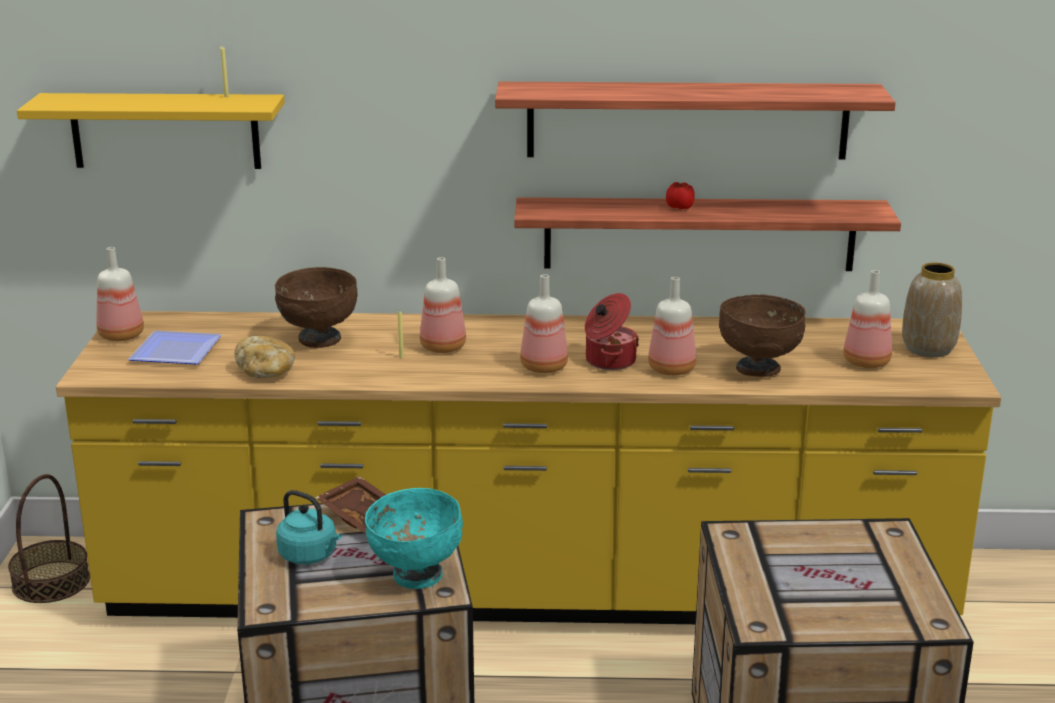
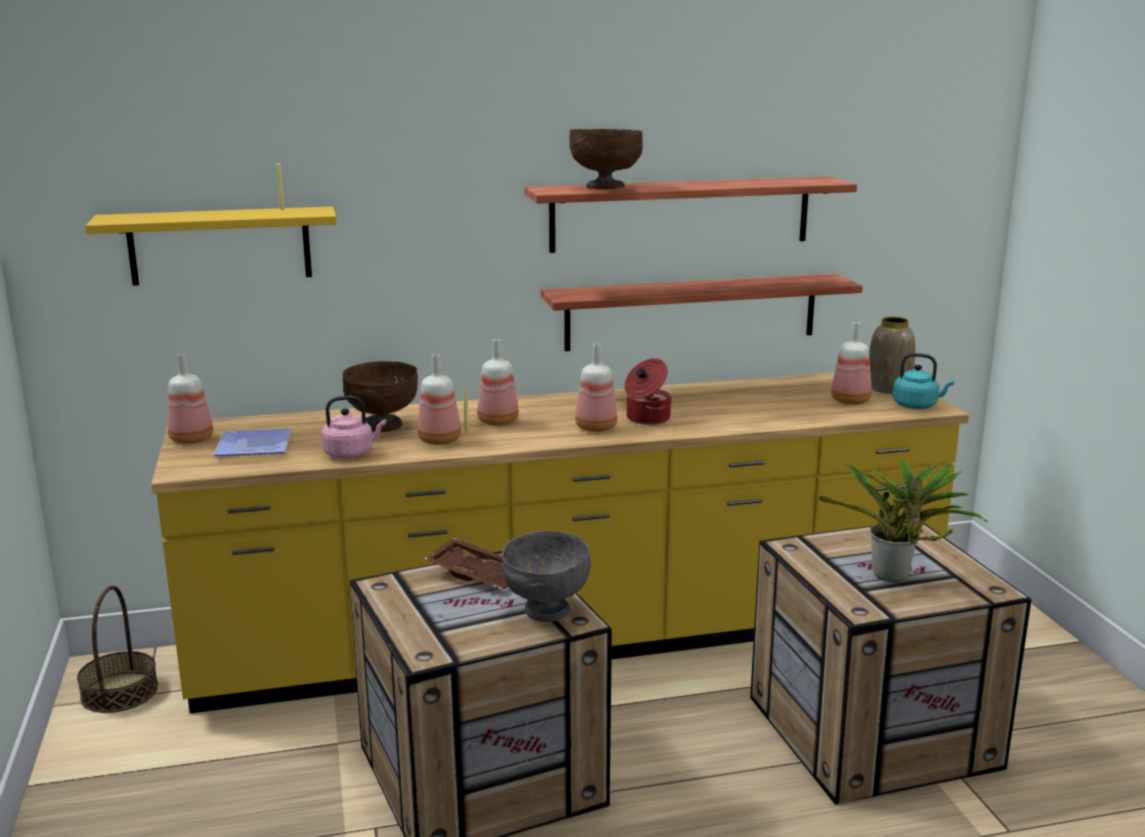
camera: 15 degrees left, 5 degrees down
bread [234,336,295,379] -> pink kettle [321,396,386,458]
turquoise kettle [276,490,342,564] -> turquoise kettle moved to [892,353,954,409]
turquoise bowl [365,488,463,589] -> grey bowl [502,531,591,622]
bottle [648,277,696,376] -> bottle moved to [417,354,461,445]
tomato [666,182,695,210] -> none
brown bowl [719,295,806,377] -> brown bowl moved to [569,129,643,189]
none -> potted plant [819,460,987,582]

